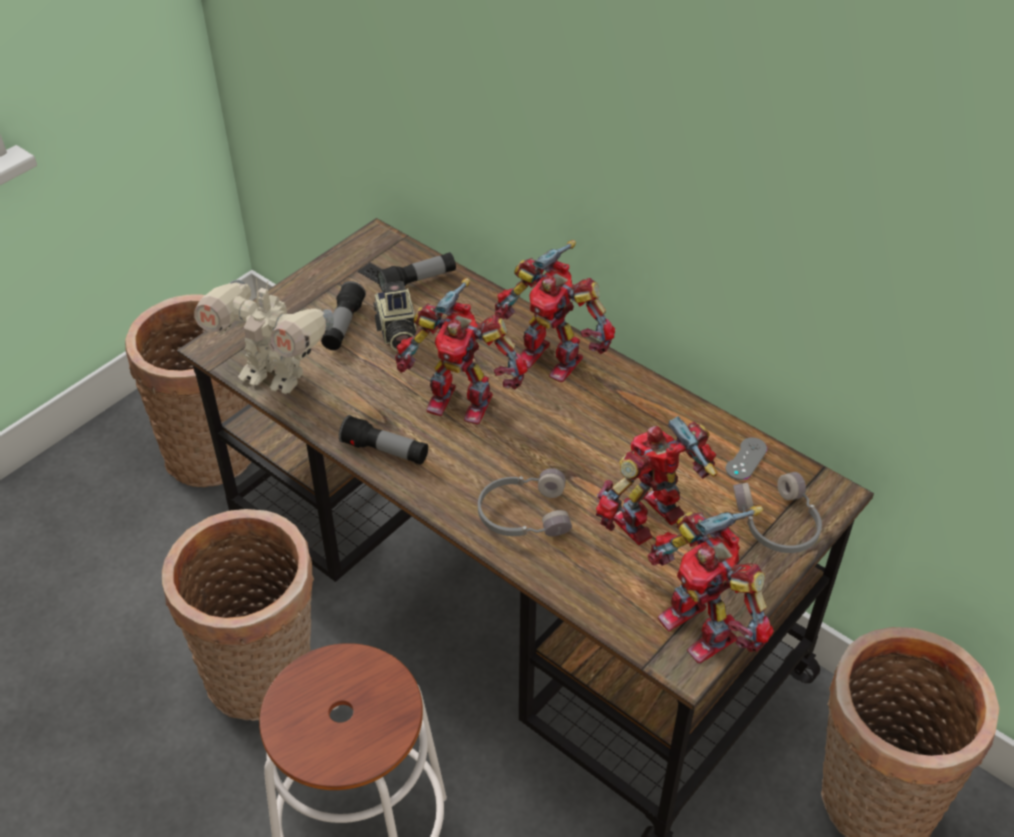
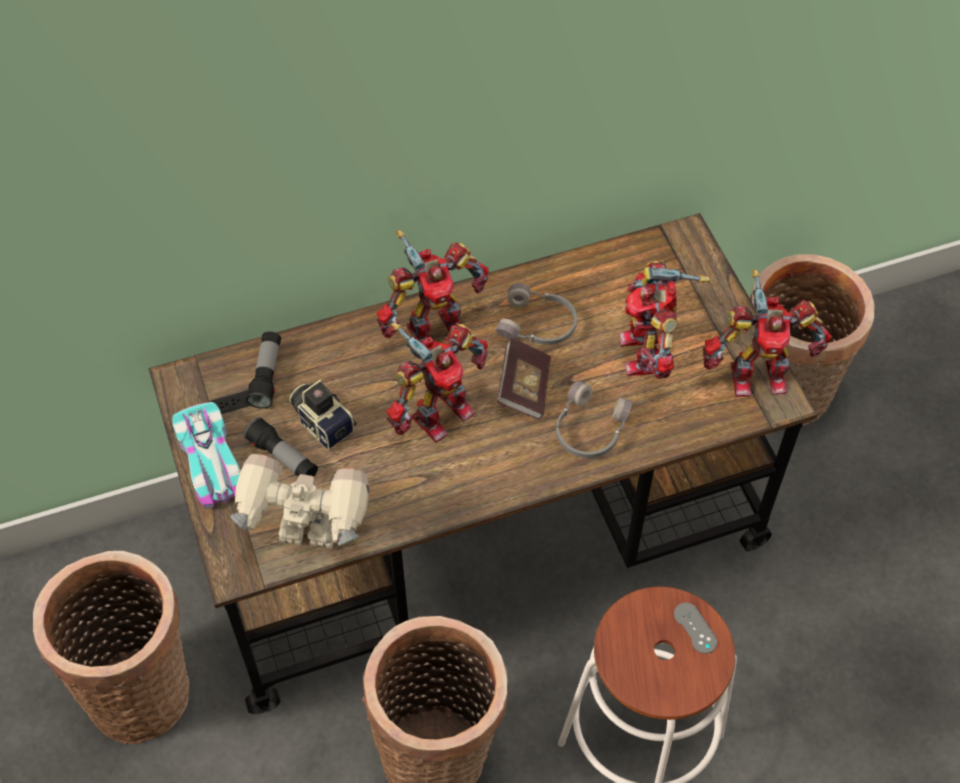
camera: 60 degrees left, 10 degrees up
toy robot [194,278,334,394] -> toy robot turned 135 degrees counterclockwise [230,454,369,548]
flashlight [339,415,428,465] -> none
camera [373,281,416,352] -> camera turned 150 degrees counterclockwise [289,379,357,450]
grey game controller [726,437,767,480] -> grey game controller moved to [674,603,717,654]
grey headphones [733,472,822,553] -> grey headphones moved to [495,283,577,345]
none -> toy car [172,402,241,508]
none -> book [497,338,551,420]

